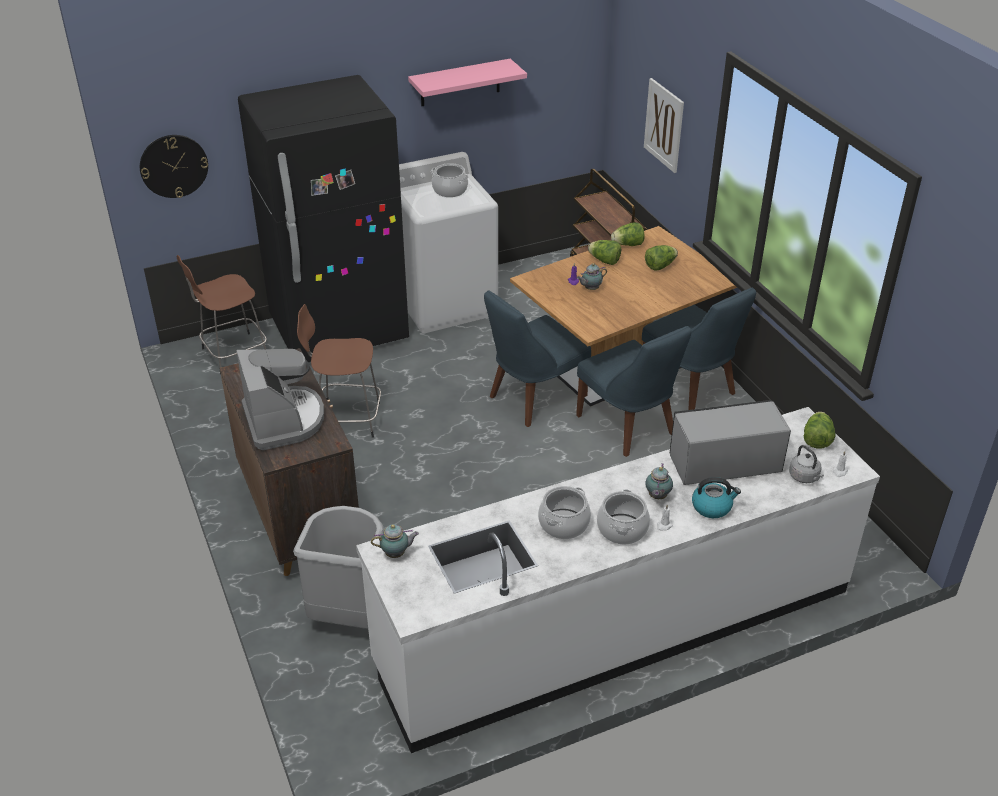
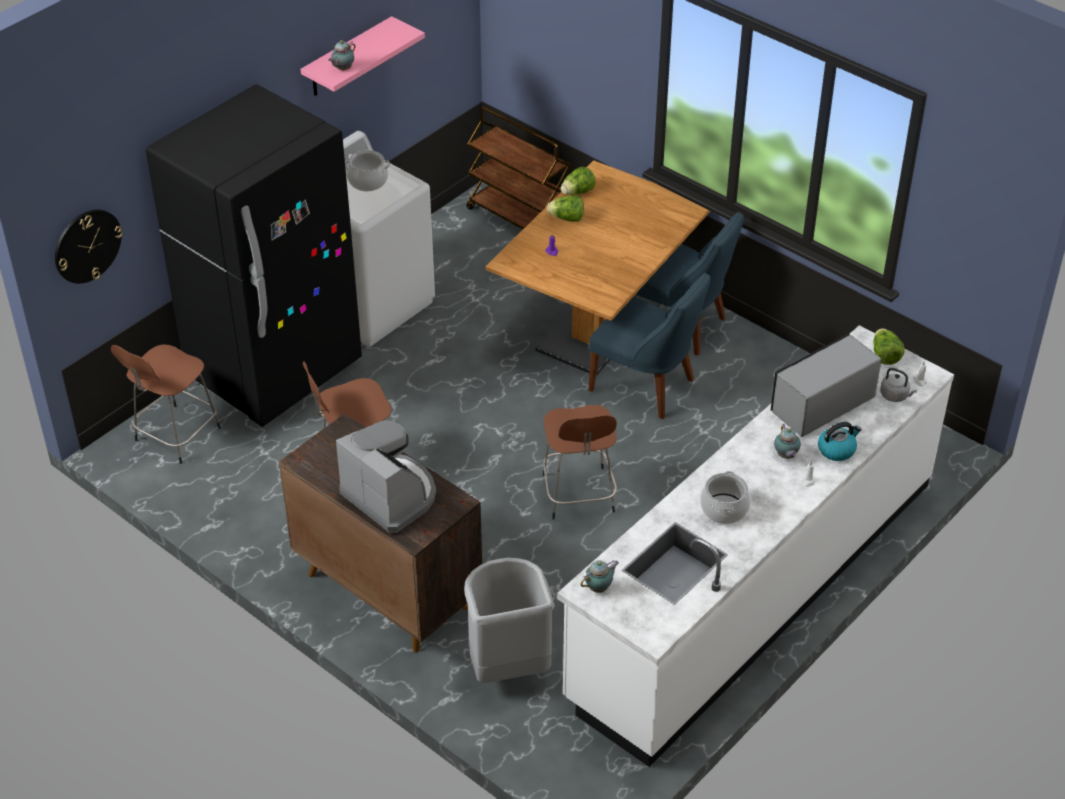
camera: 25 degrees left, 5 degrees up
blue chair [484,291,591,427] -> none
teapot [577,263,607,290] -> teapot moved to [328,40,356,70]
cooking pot [597,489,650,545] -> none
picture [644,78,684,173] -> none
lettuce [645,245,678,271] -> none
none -> brown stool [543,405,617,519]

